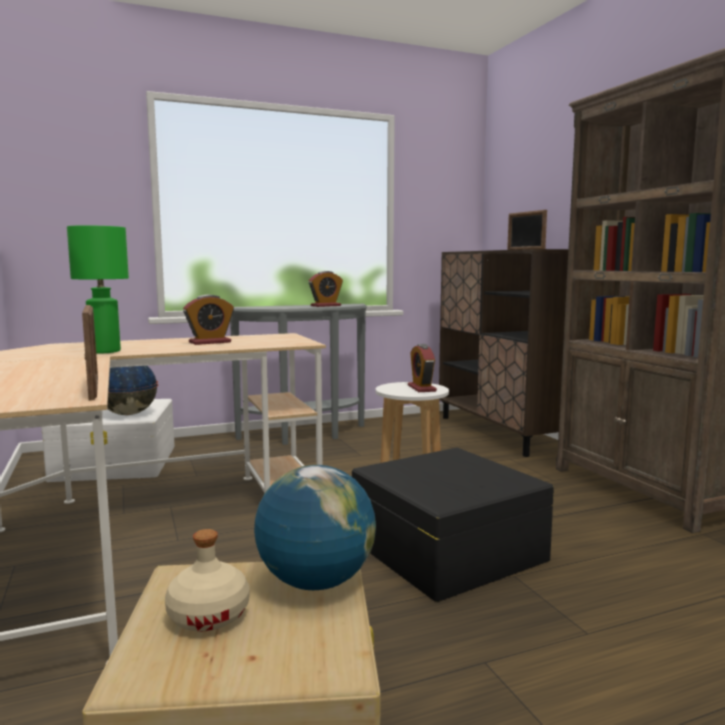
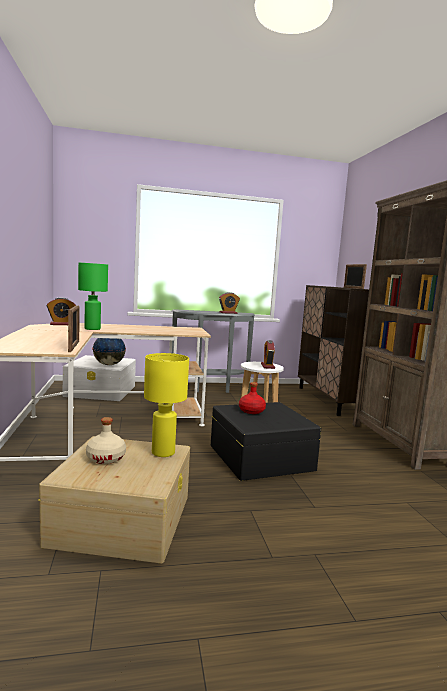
camera: 10 degrees right, 0 degrees up
alarm clock [183,294,234,345] -> alarm clock moved to [47,297,76,325]
globe [254,465,376,590] -> yellow table lamp [144,353,189,457]
none -> red bottle [239,382,266,414]

